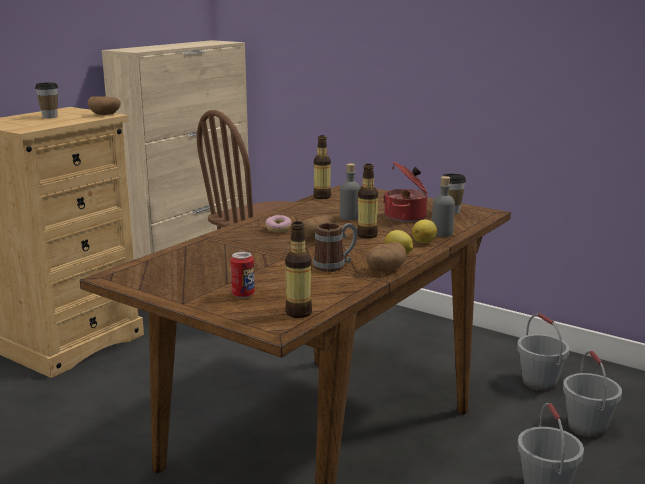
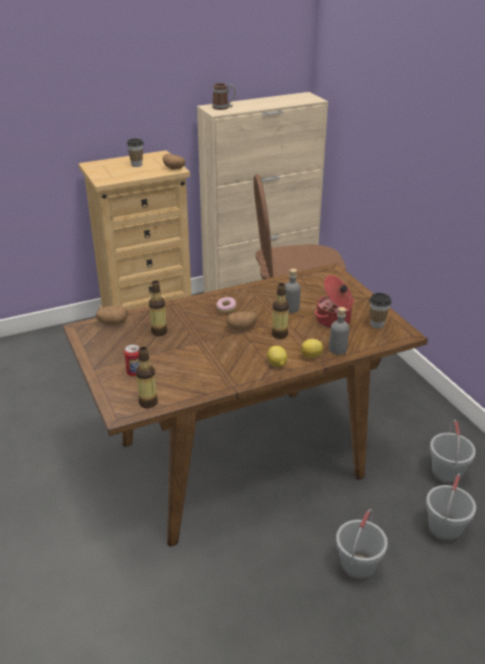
camera: 30 degrees right, 15 degrees up
mug [313,223,358,272] -> mug moved to [212,83,236,110]
bottle [314,135,331,199] -> bottle moved to [149,281,167,336]
potato [366,242,407,272] -> potato moved to [96,306,128,325]

